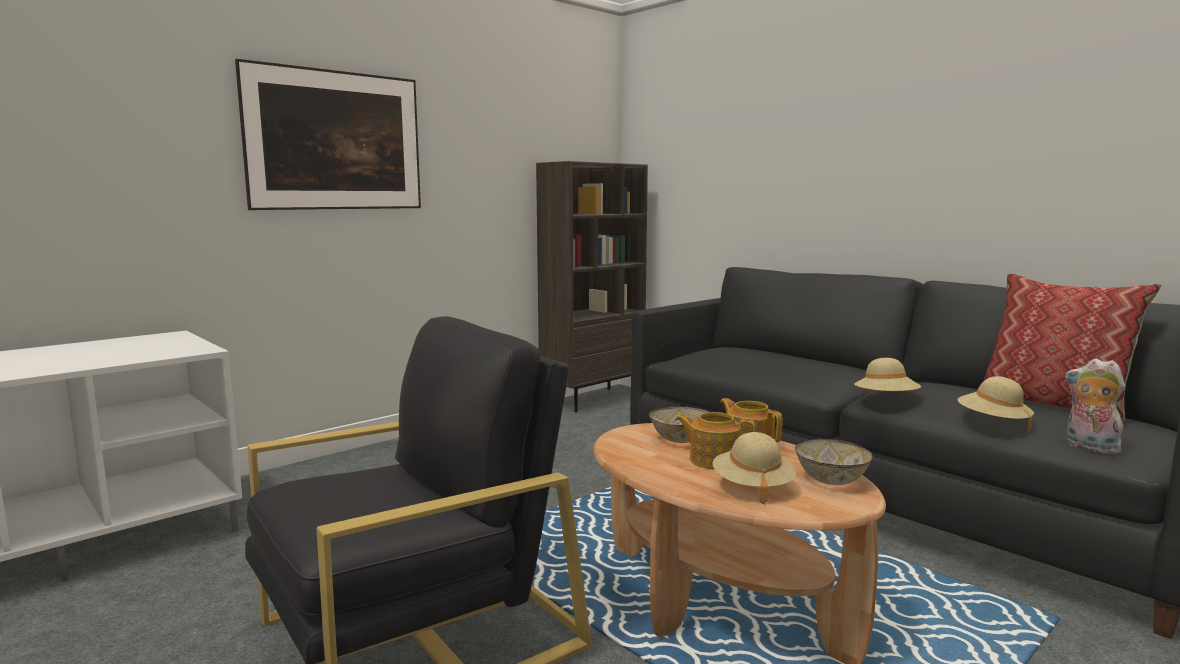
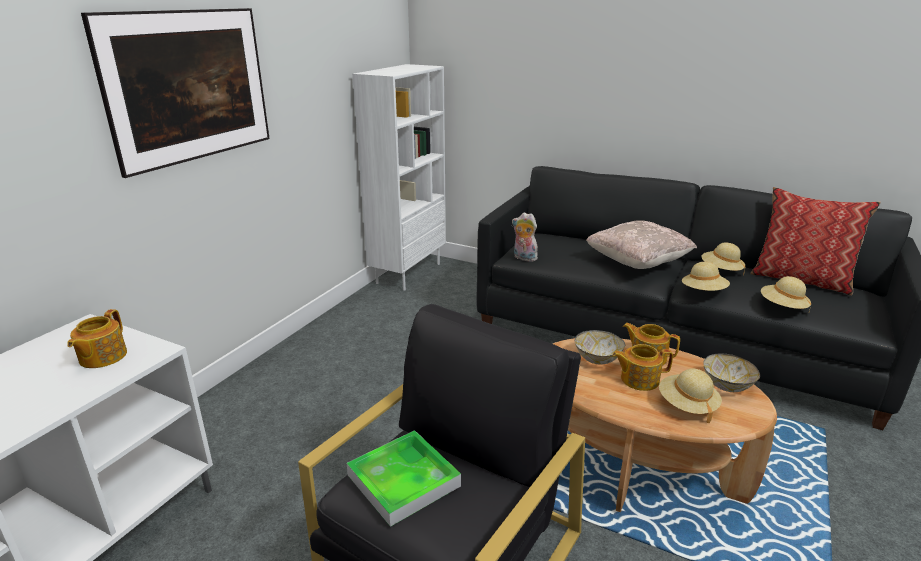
camera: 20 degrees left, 15 degrees up
brown bookcase [536,161,648,412] -> white bookcase [352,64,446,290]
plush toy [1065,358,1125,454] -> plush toy moved to [512,212,538,262]
none -> teapot [67,309,127,368]
none -> tray [347,430,461,527]
none -> beige pillow [586,220,697,269]
none -> beige hat [702,242,745,275]

